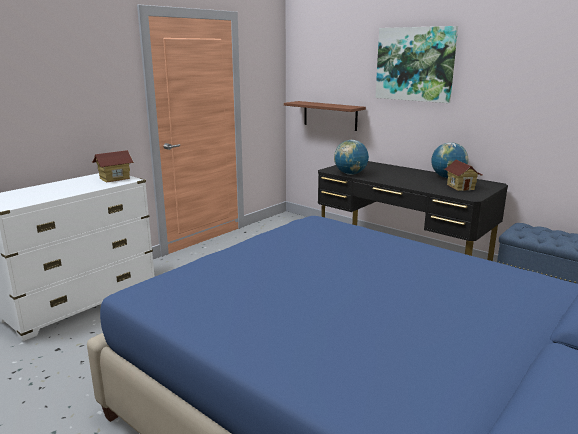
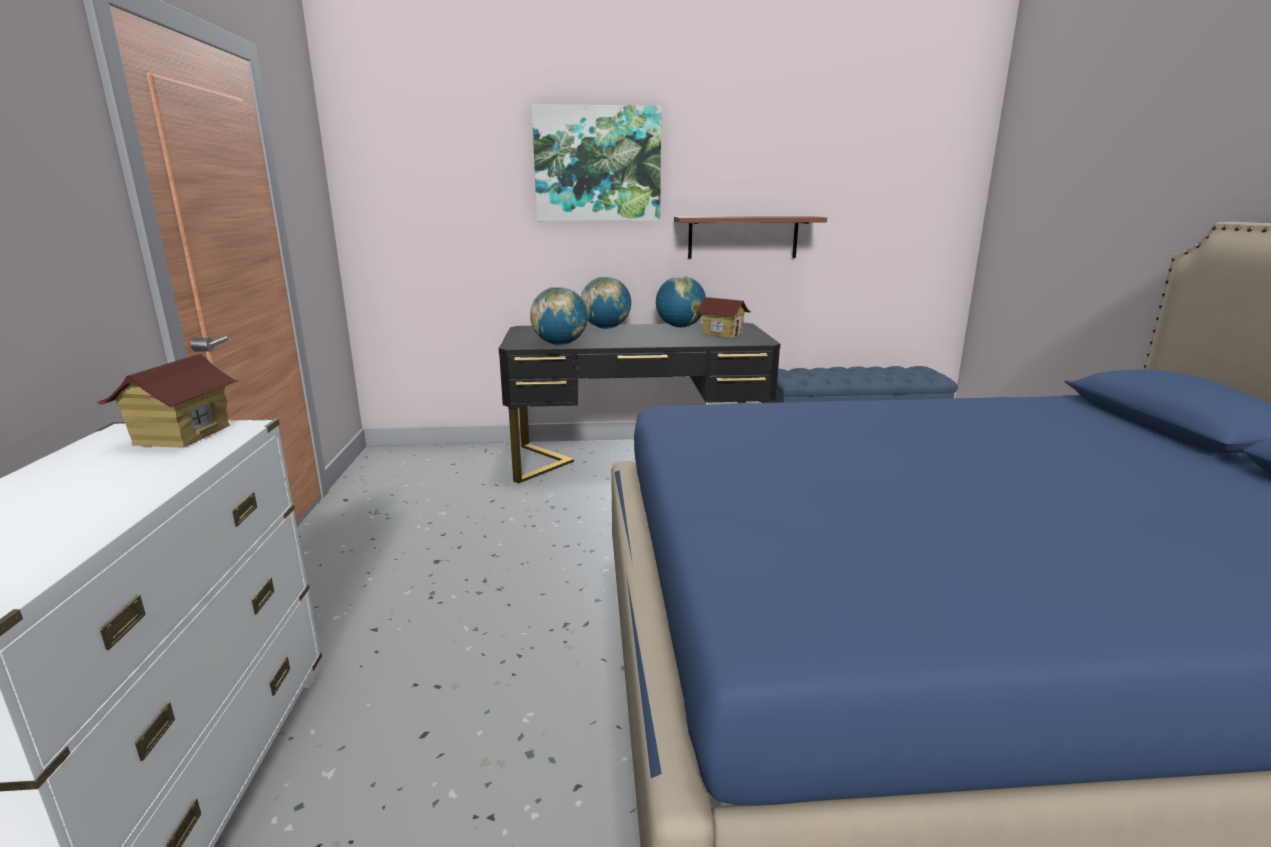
camera: 45 degrees left, 0 degrees up
brown shelf [284,101,366,131] -> brown shelf moved to [674,216,827,258]
none -> globe [581,276,631,329]

